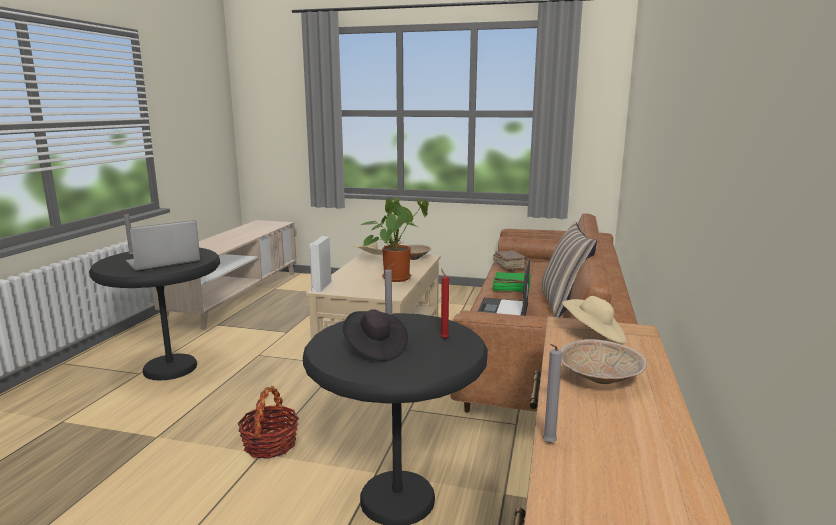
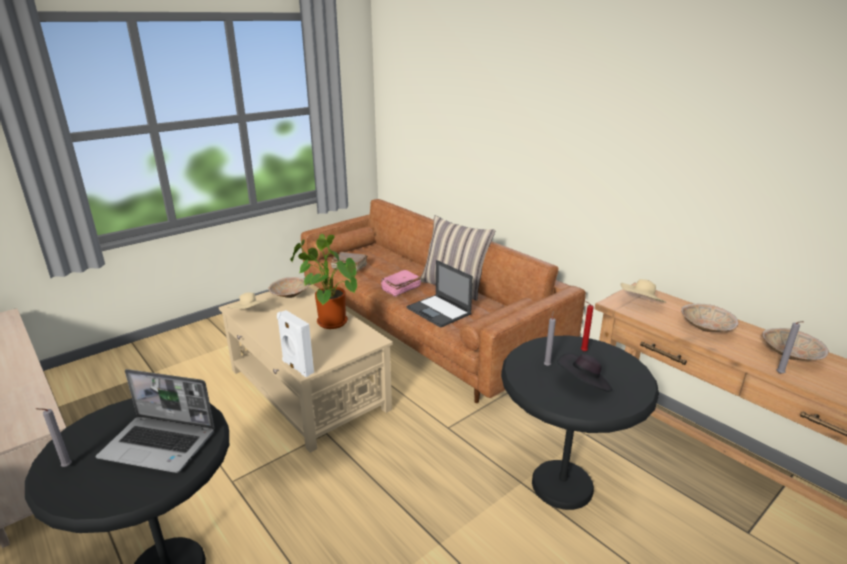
camera: 55 degrees left, 10 degrees up
laptop [126,220,200,272] -> laptop turned 75 degrees counterclockwise [96,369,215,473]
basket [237,386,299,459] -> none
green book [492,272,531,292] -> pink book [381,270,421,297]
none -> beige bowl [762,328,829,360]

